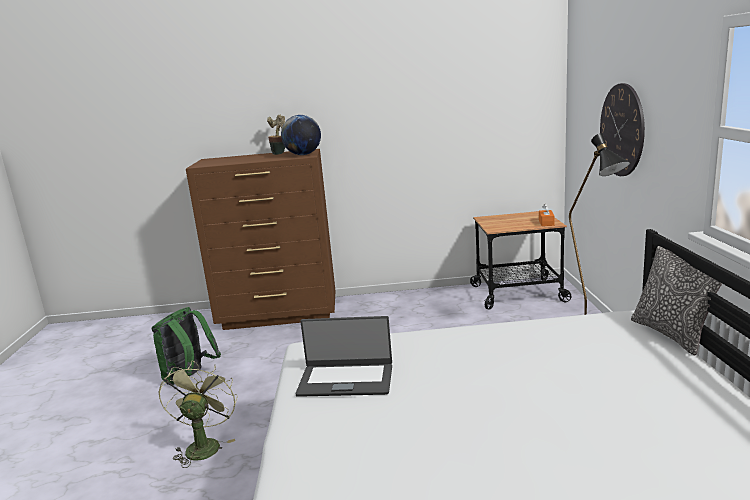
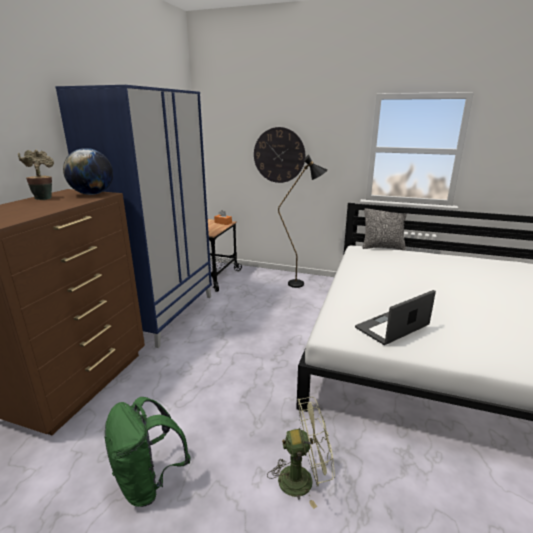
camera: 70 degrees left, 5 degrees up
green fan [158,360,238,468] -> green fan turned 150 degrees clockwise [267,397,335,509]
laptop [295,316,392,397] -> laptop turned 150 degrees counterclockwise [355,290,436,345]
none -> blue wardrobe [55,85,212,348]

